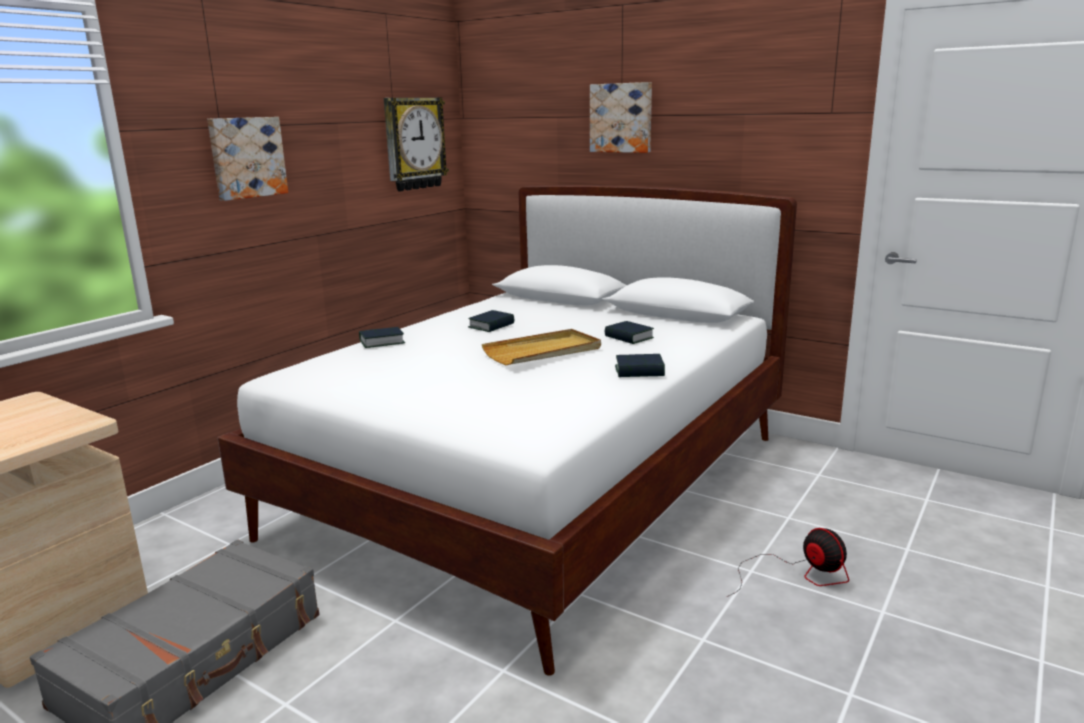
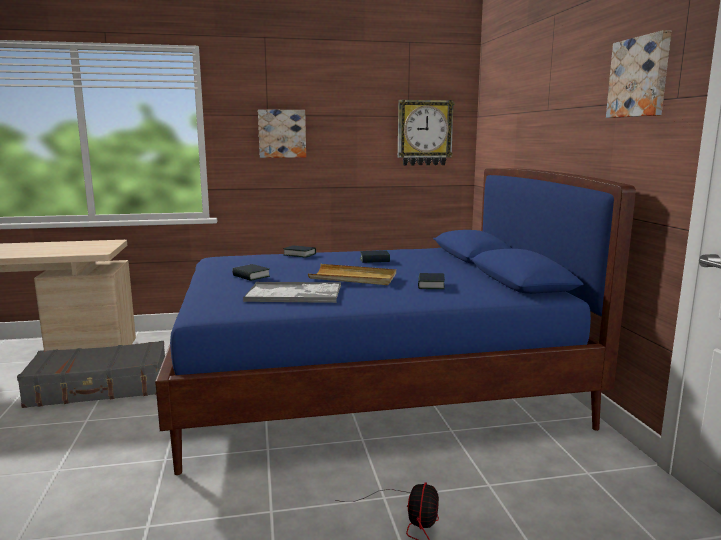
camera: 45 degrees right, 5 degrees down
white bed [217,185,797,676] -> blue bed [155,168,636,475]
picture [590,82,652,153] -> picture moved to [606,30,671,118]
book [615,354,665,377] -> book moved to [232,264,270,281]
none -> tray [243,282,341,303]

